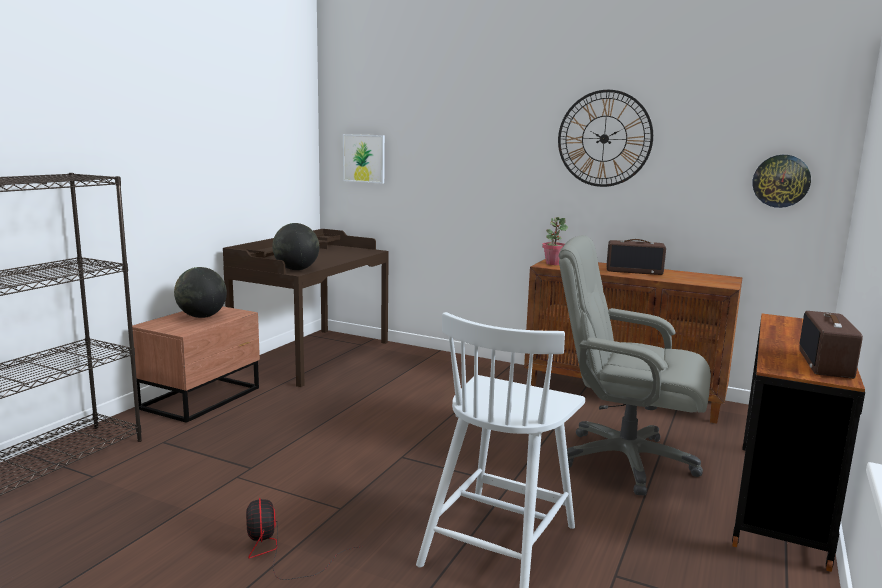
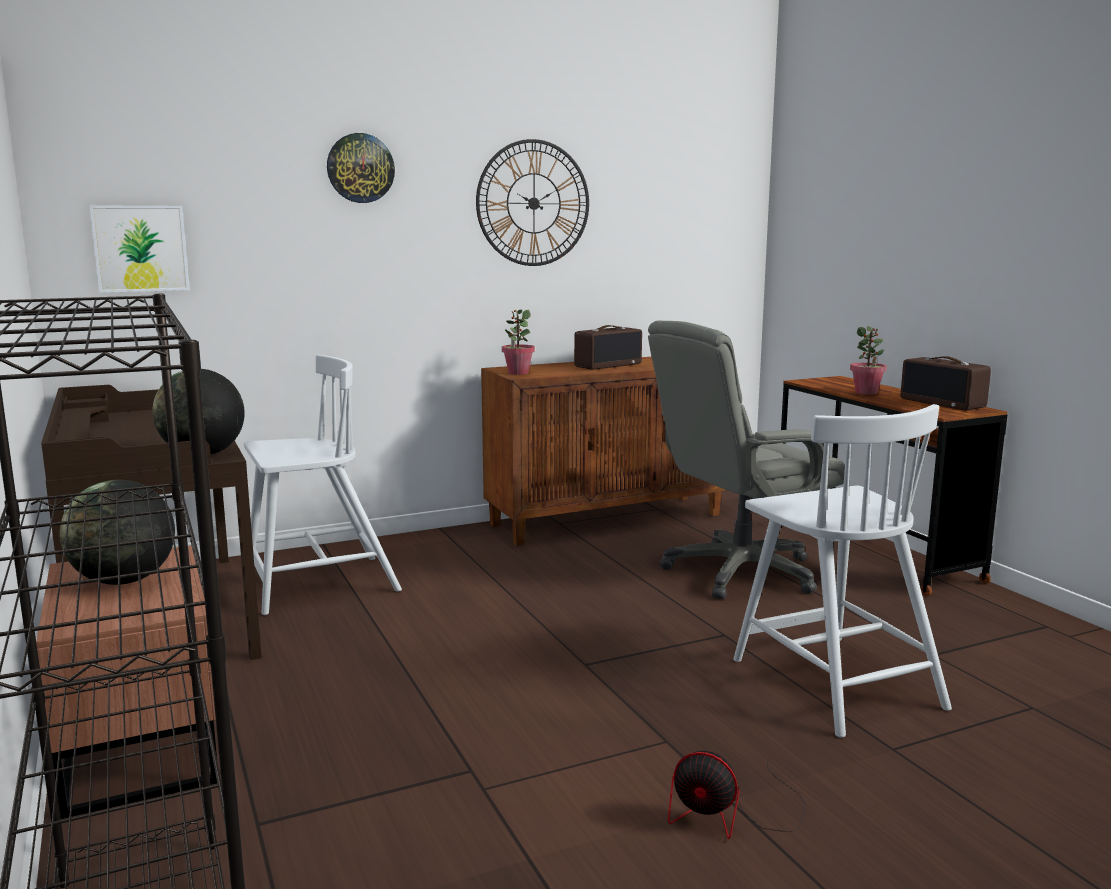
camera: 50 degrees left, 0 degrees up
wall clock [753,155,811,208] -> wall clock moved to [327,133,395,203]
none -> white chair [244,355,402,615]
none -> potted plant [850,326,887,395]

